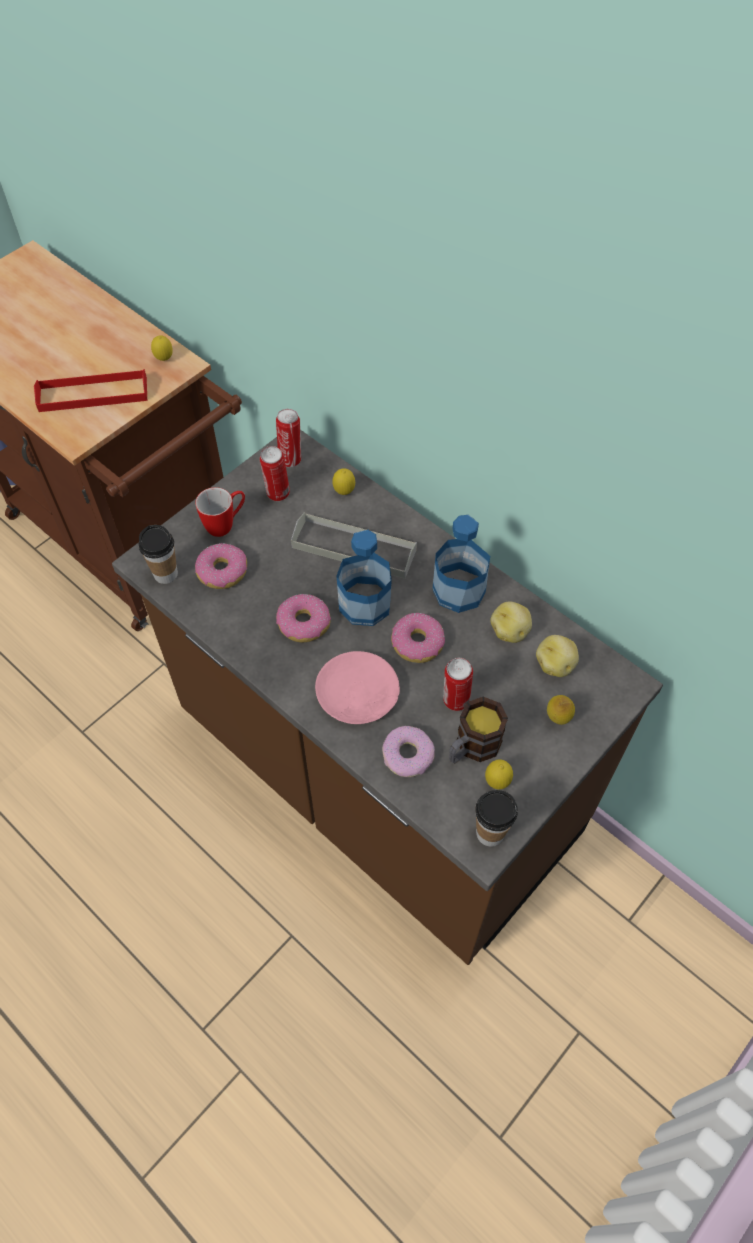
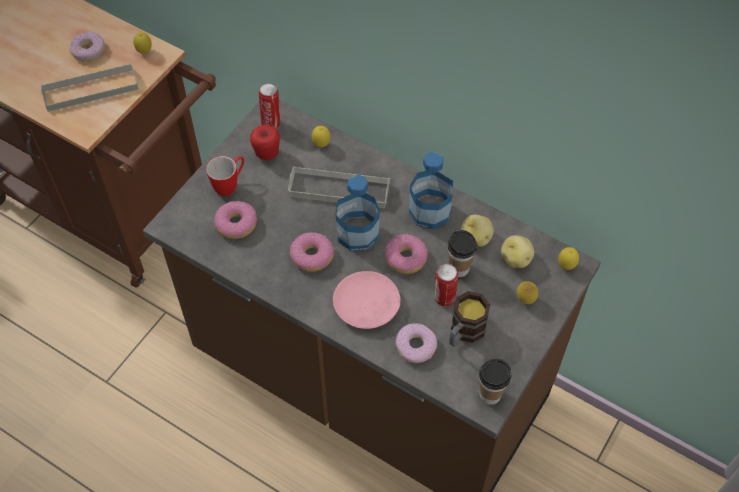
camera: 10 degrees left, 0 degrees up
red tray [34,369,147,412] -> grey tray [41,64,139,112]
cup [139,525,178,584] -> cup moved to [448,230,477,277]
can [260,446,290,501] -> apple [250,125,280,160]
lemon [485,760,513,789] -> lemon moved to [558,247,579,270]
none -> donut [69,32,105,61]

